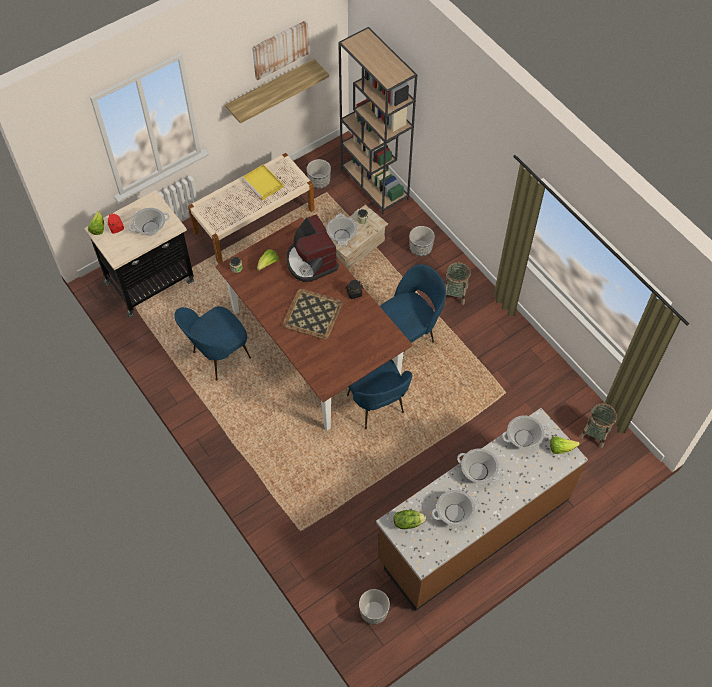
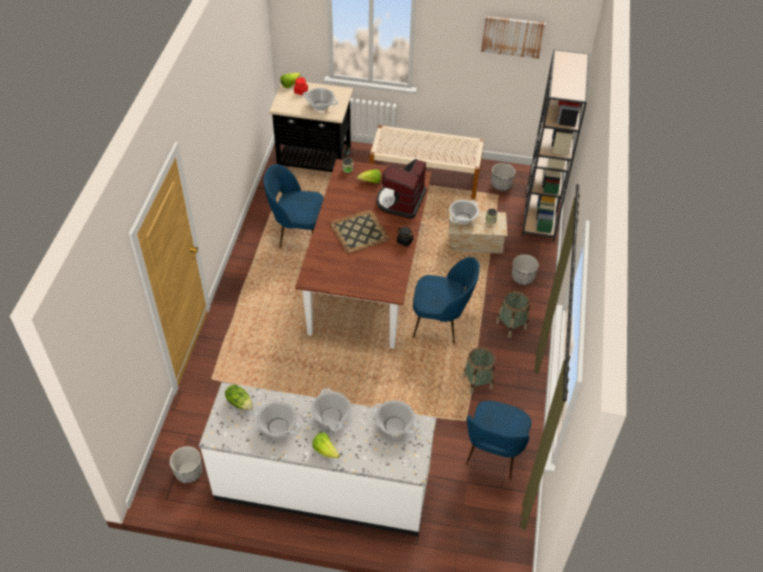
camera: 45 degrees right, 10 degrees down
shelf [225,59,329,124] -> none
yellow tray [241,164,284,200] -> none
blue chair [347,359,412,429] -> blue chair moved to [466,401,532,480]
brown counter [376,408,588,611] -> white counter [199,382,436,536]
lettuce [550,436,580,454] -> lettuce moved to [312,432,340,458]
basket [580,403,617,448] -> basket moved to [463,347,495,394]

